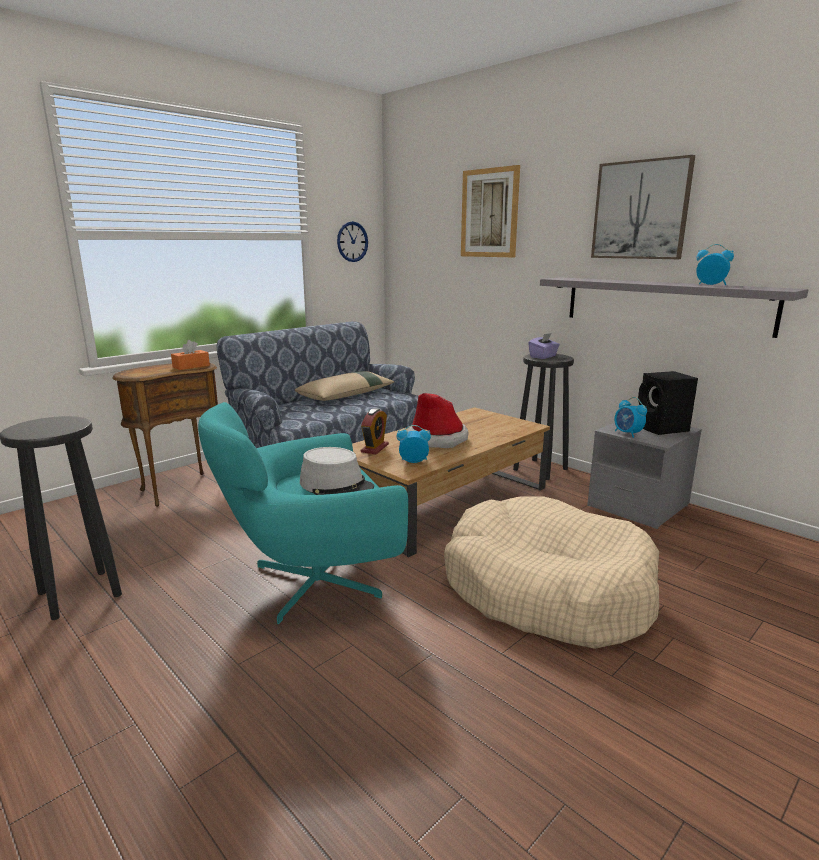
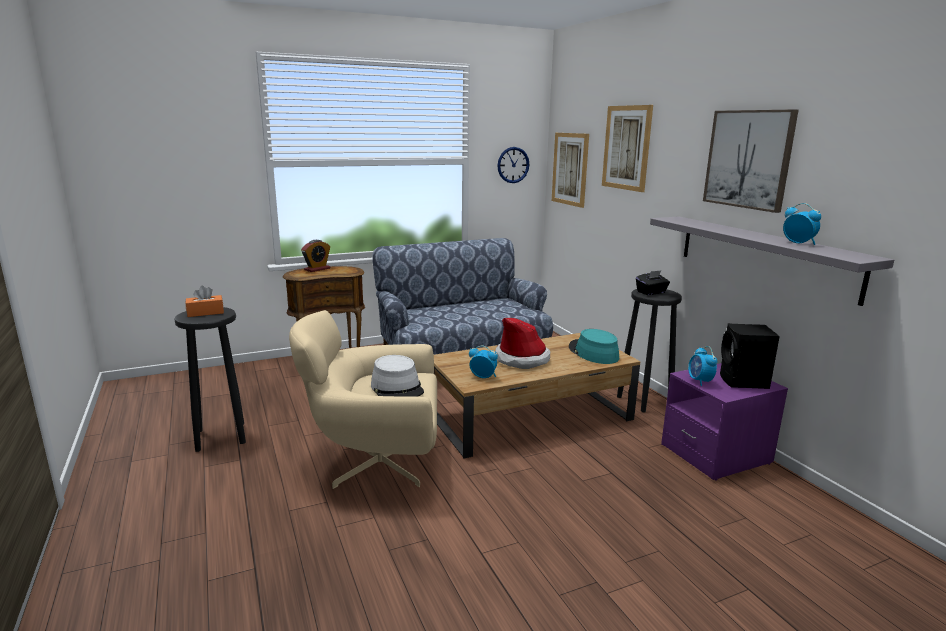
camera: 20 degrees right, 0 degrees up
orange tissue box [171,340,210,370] -> orange tissue box moved to [186,286,224,317]
turquoise armchair [198,402,408,624] -> beige armchair [289,310,437,489]
beige pillow [295,371,394,401] -> none
alarm clock [361,408,389,454] -> alarm clock moved to [301,240,331,272]
beige dog bed [444,496,659,649] -> none
purple tissue box [528,333,560,359] -> black tissue box [636,270,670,295]
grey nightstand [587,422,702,529] -> purple nightstand [661,363,788,481]
none -> picture [552,133,589,208]
none -> turquoise hat [569,329,619,364]

